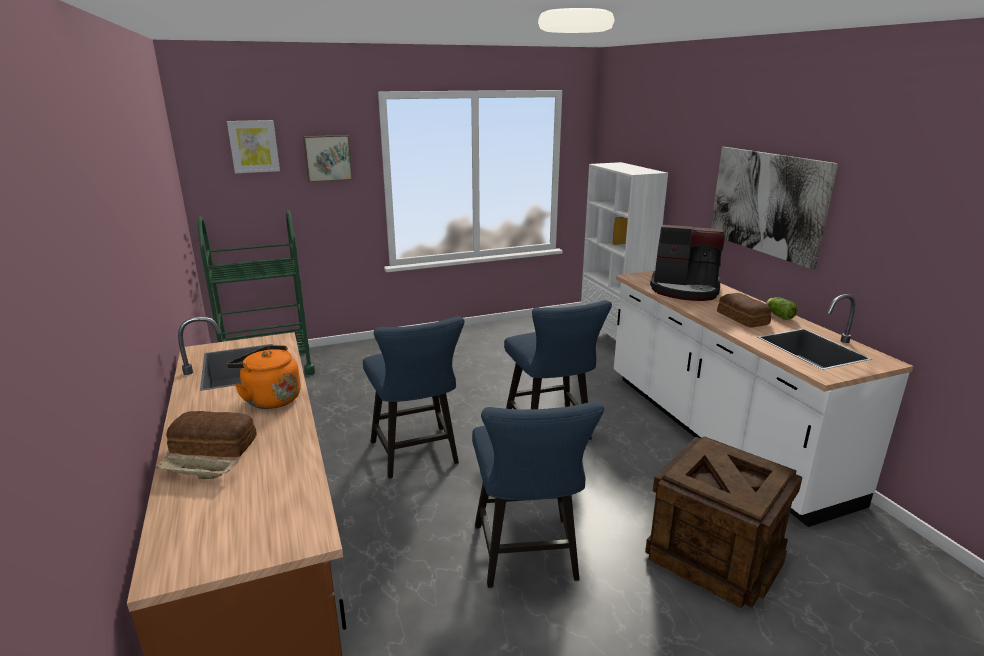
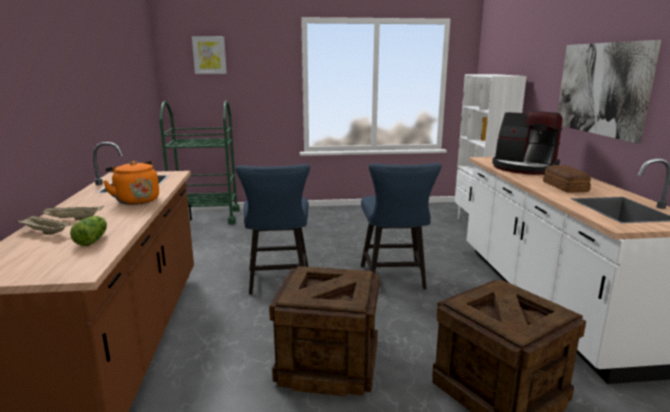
camera: 15 degrees right, 5 degrees down
bread [166,411,257,457] -> beige tray [41,206,104,220]
picture [303,135,353,182] -> none
blue chair [472,401,604,588] -> crate [269,266,380,397]
lettuce [766,297,797,320] -> lettuce moved to [70,216,107,246]

